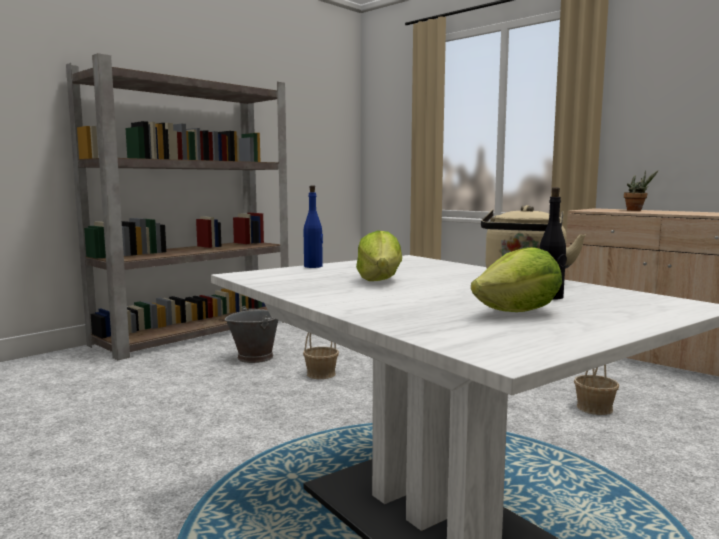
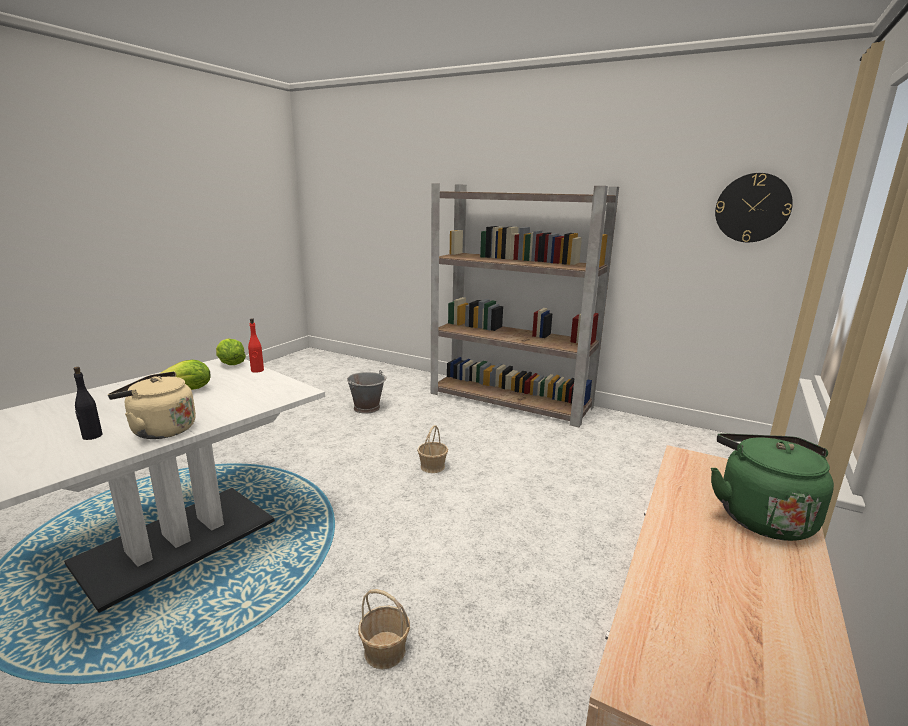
camera: 75 degrees right, 10 degrees up
grey bucket [225,306,278,363] -> grey bucket moved to [347,370,386,414]
blue bottle [304,185,323,268] -> red bottle [248,318,264,373]
lettuce [471,247,562,312] -> lettuce moved to [216,338,246,365]
potted plant [624,171,658,211] -> green kettle [711,433,834,541]
none -> wall clock [715,173,793,242]

